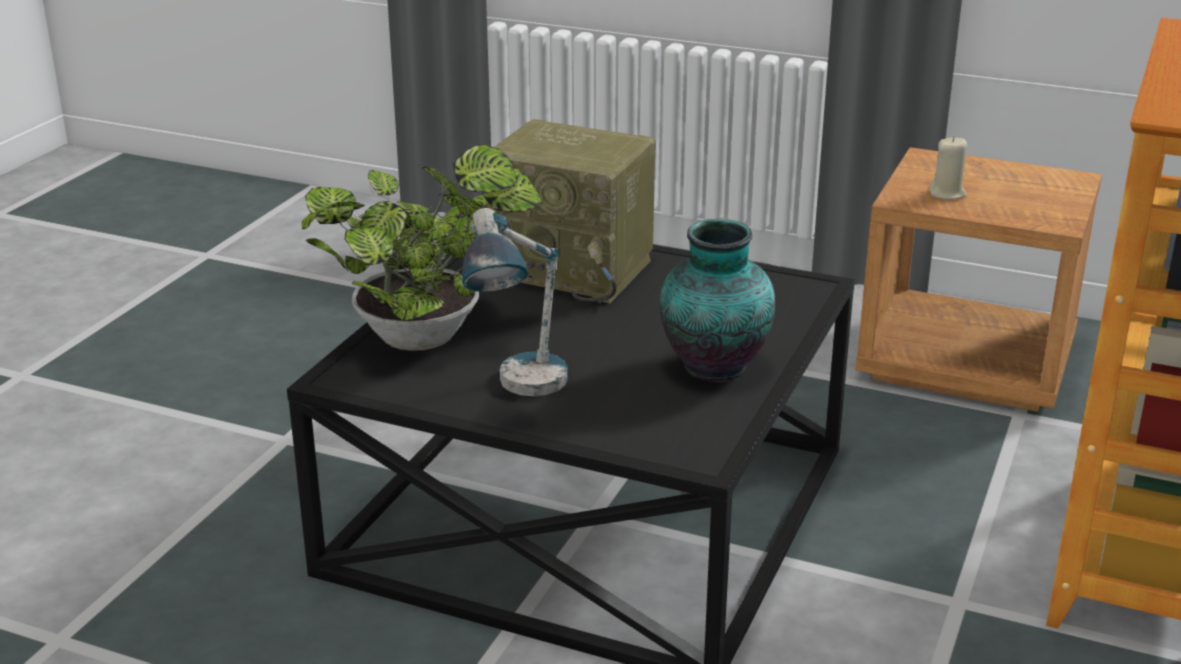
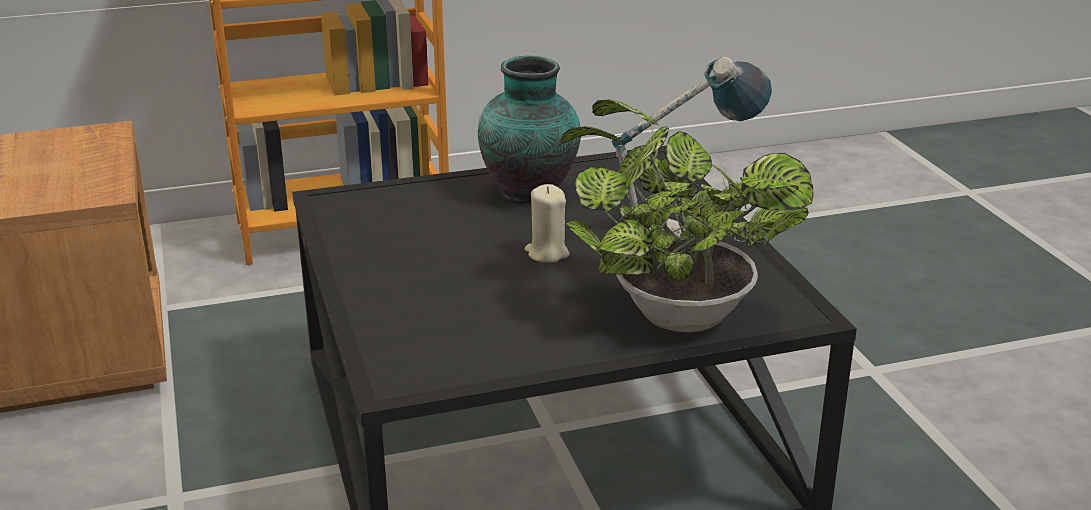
camera: 130 degrees left, 0 degrees up
radio [481,119,656,303] -> none
beige candle [929,136,967,200] -> beige candle moved to [524,184,570,263]

